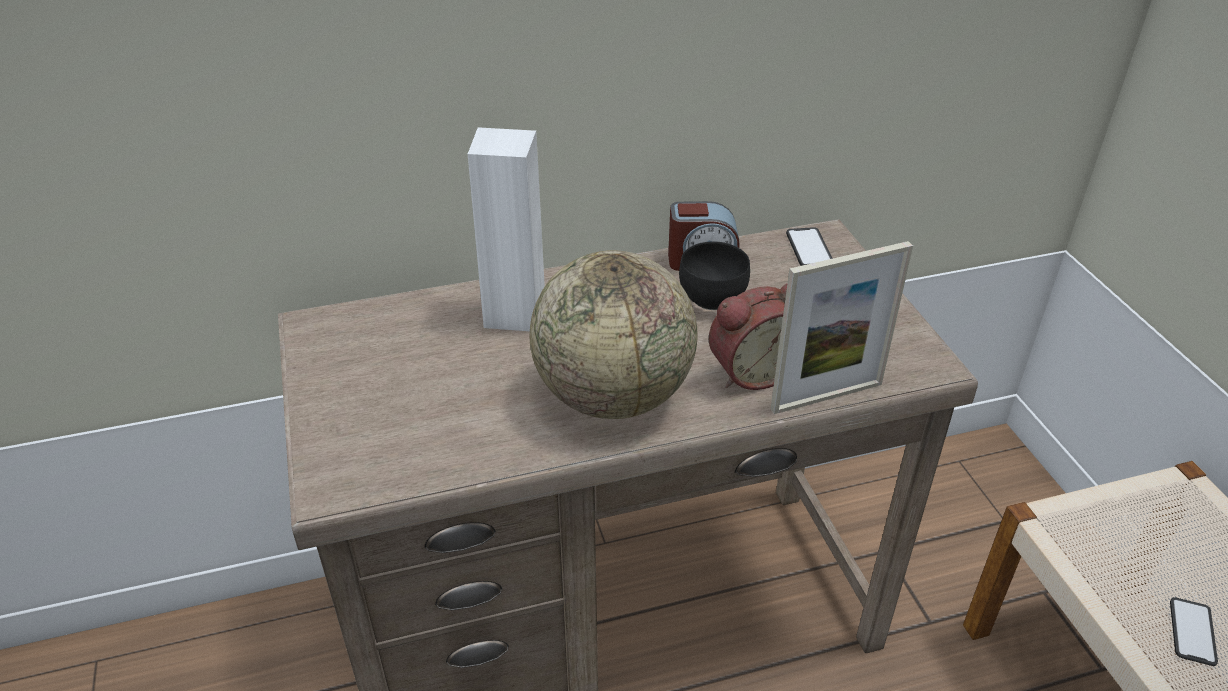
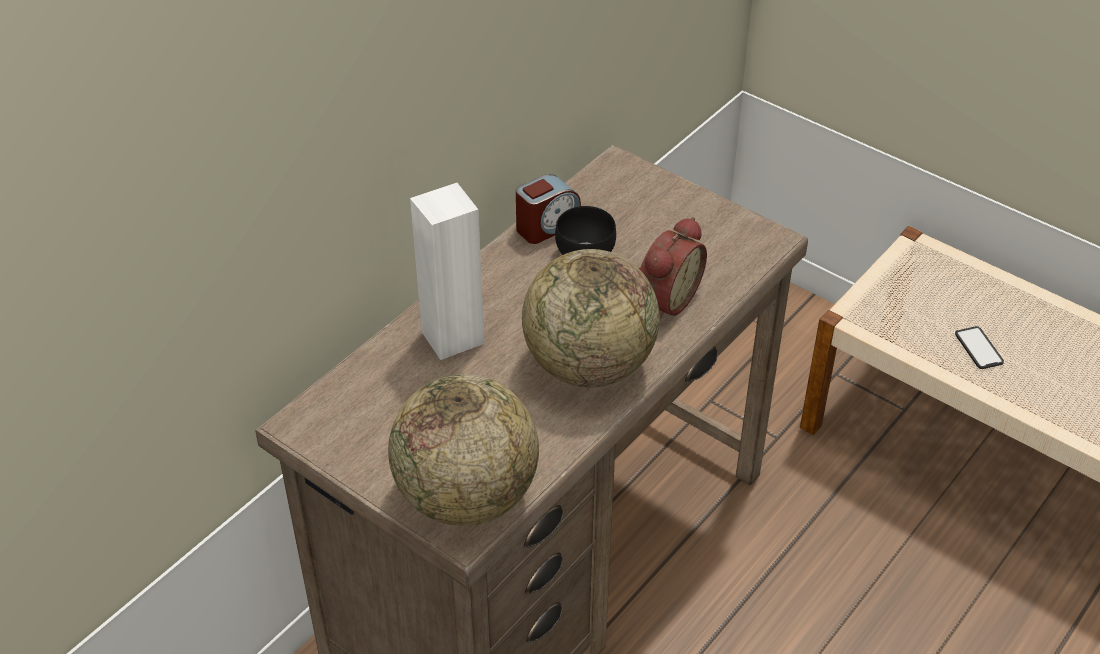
camera: 35 degrees left, 5 degrees up
picture frame [771,241,913,414] -> none
phone [786,227,833,266] -> none
none -> globe [388,374,539,526]

